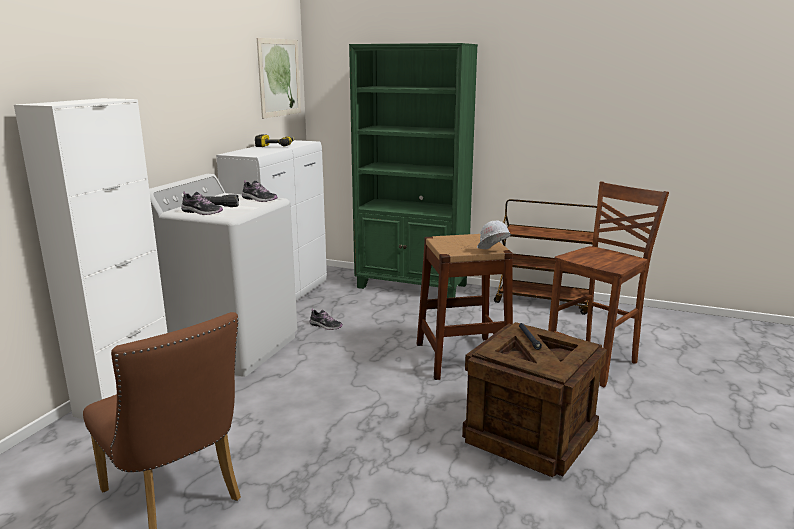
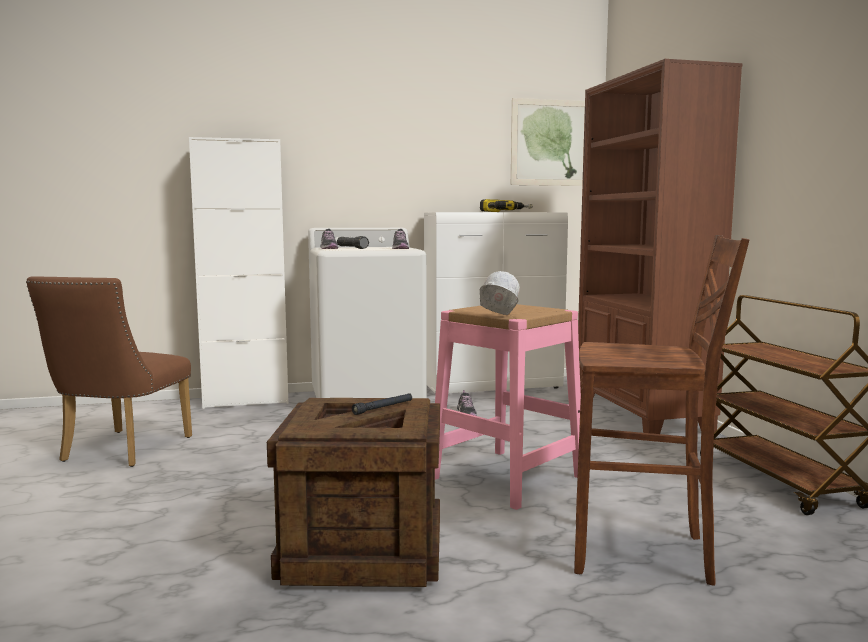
camera: 55 degrees right, 10 degrees down
green bookcase [349,43,478,298] -> brown bookcase [578,59,742,434]
brown stool [417,234,513,380] -> pink stool [435,304,581,510]

